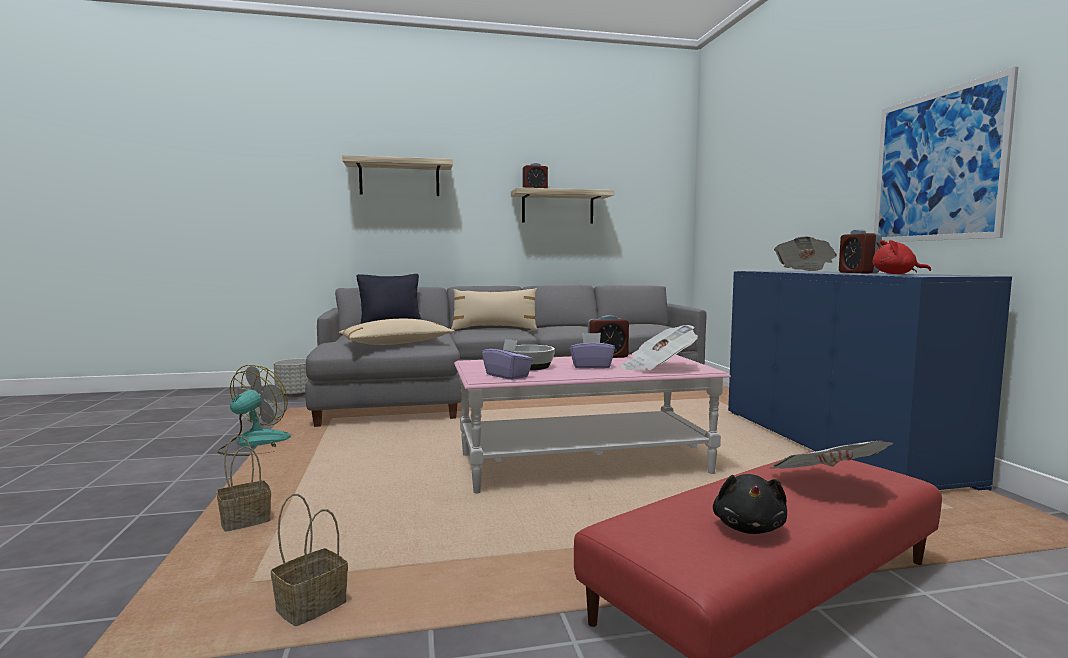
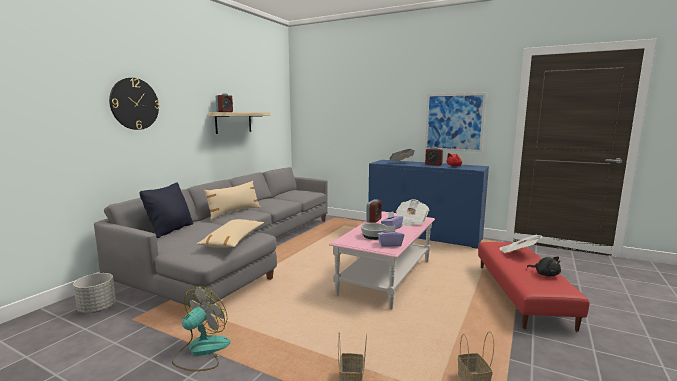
camera: 50 degrees left, 5 degrees up
fan [217,365,291,456] -> fan turned 60 degrees clockwise [172,286,231,371]
shelf [342,155,453,196] -> wall clock [109,78,160,130]

